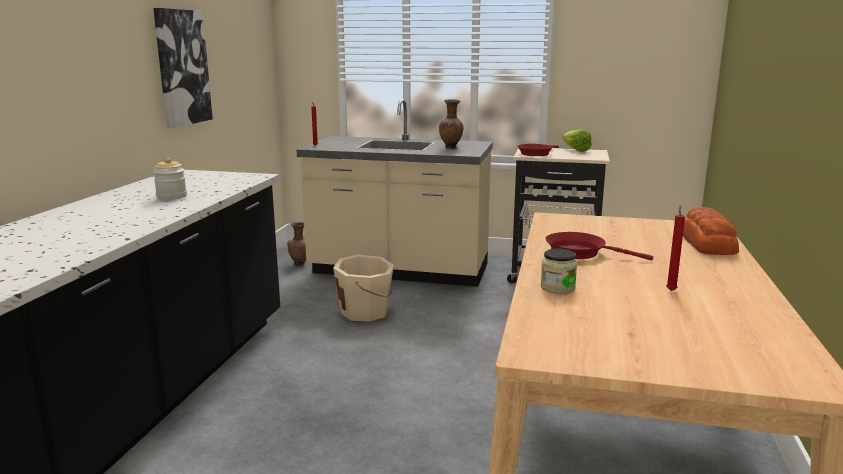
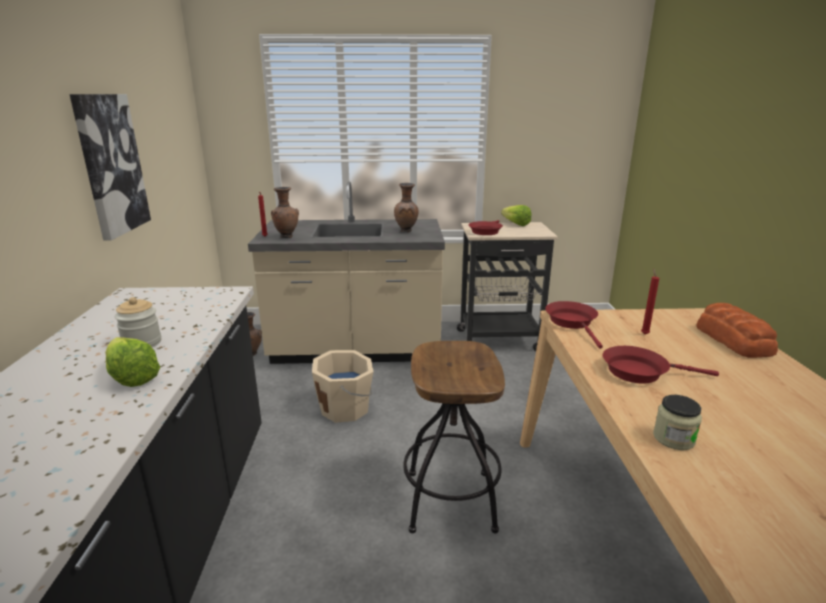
camera: 15 degrees left, 5 degrees up
red candle [666,205,685,291] -> red candle moved to [641,269,659,334]
none -> lettuce [105,337,160,387]
none -> brown vase [271,187,299,238]
none -> brown stool [403,341,505,533]
none -> red frying pan [545,301,603,349]

